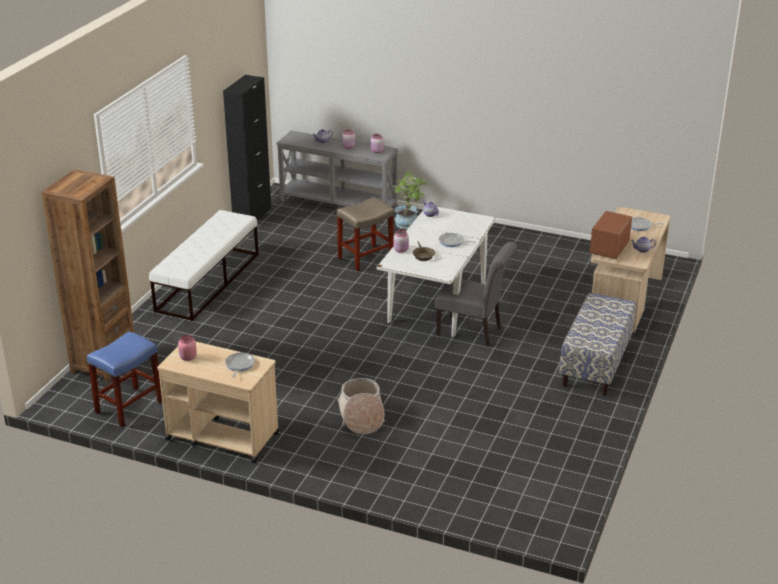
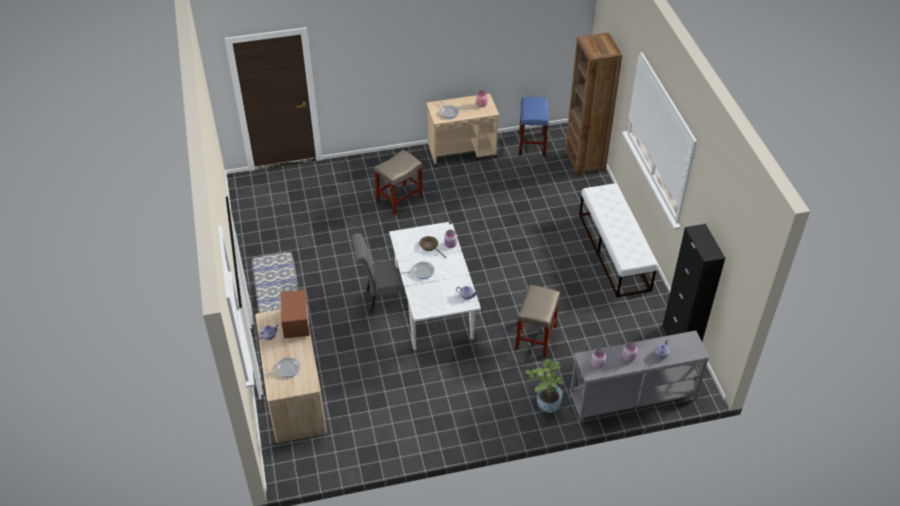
camera: 145 degrees right, 15 degrees up
basket [338,378,385,434] -> beige stool [374,150,423,215]

